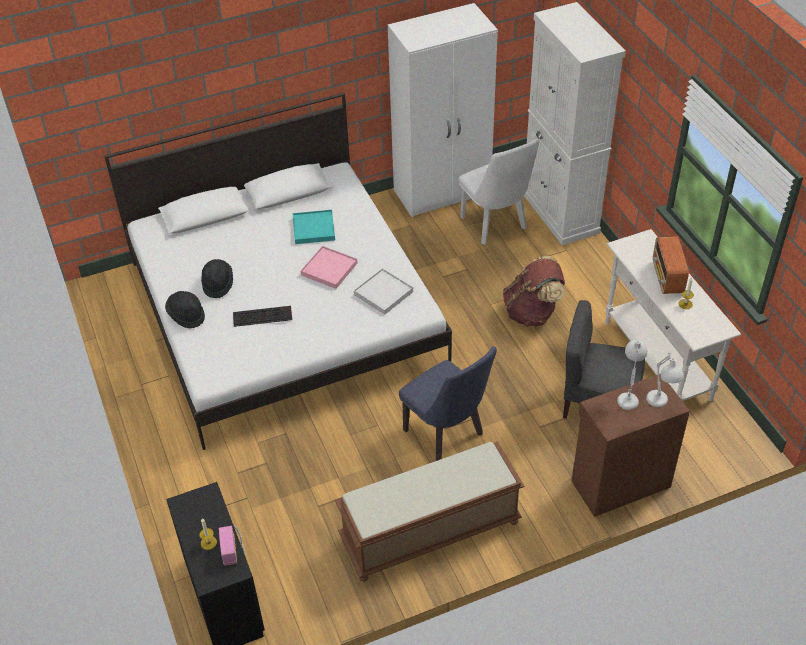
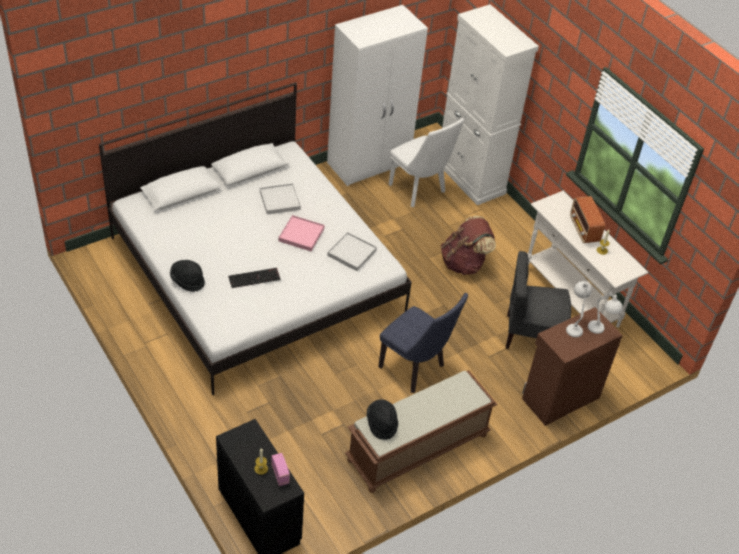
camera: 15 degrees left, 0 degrees up
black hat [201,259,233,298] -> black hat moved to [366,399,398,440]
turquoise tray [293,210,335,244] -> white tray [260,183,301,215]

